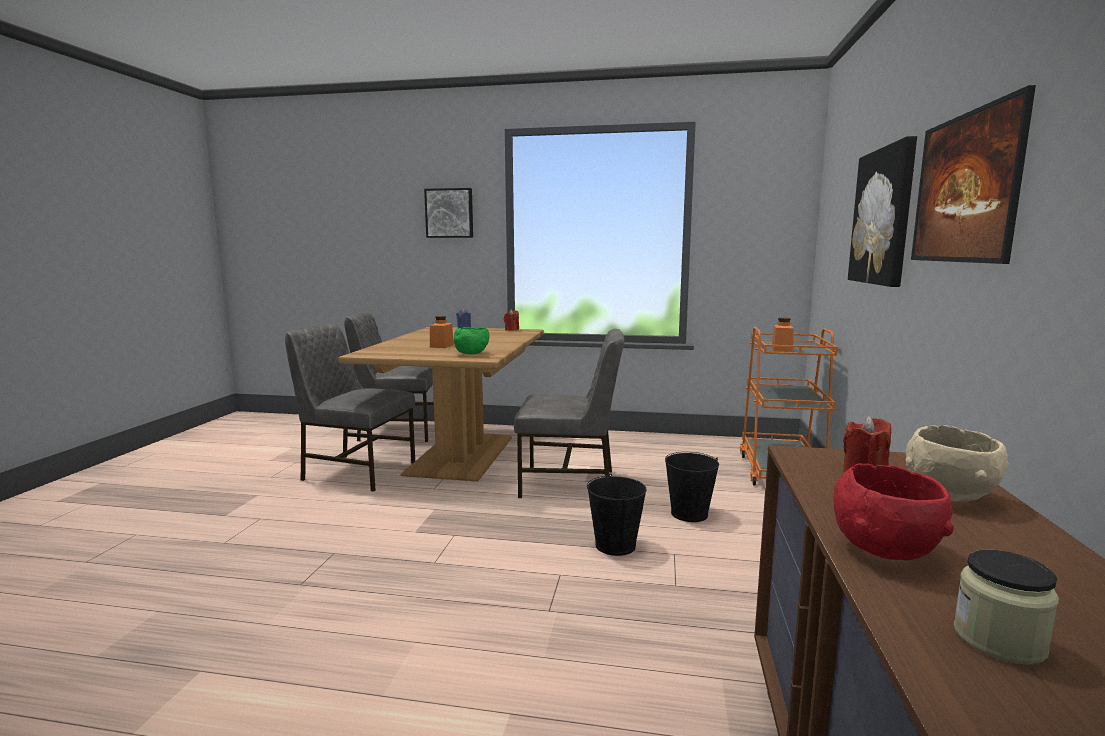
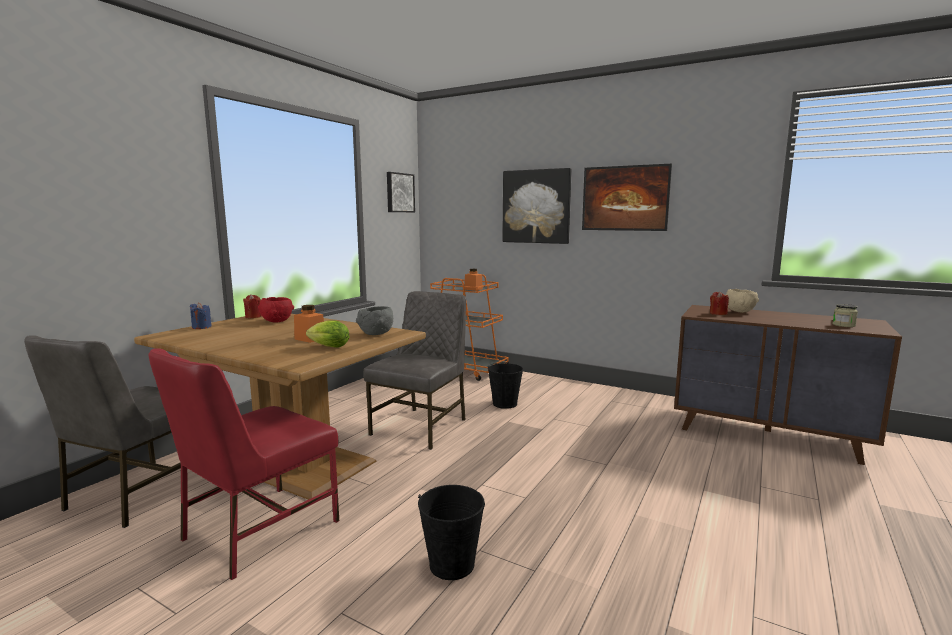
camera: 70 degrees left, 0 degrees up
grey chair [285,324,415,492] -> red chair [149,348,340,580]
picture [424,188,473,238] -> picture moved to [387,172,415,212]
green bowl [454,327,490,354] -> grey bowl [356,306,393,335]
black bucket [587,473,647,556] -> black bucket moved to [418,485,485,580]
red bowl [834,463,954,560] -> red bowl moved to [258,297,294,322]
none -> lettuce [306,320,349,348]

